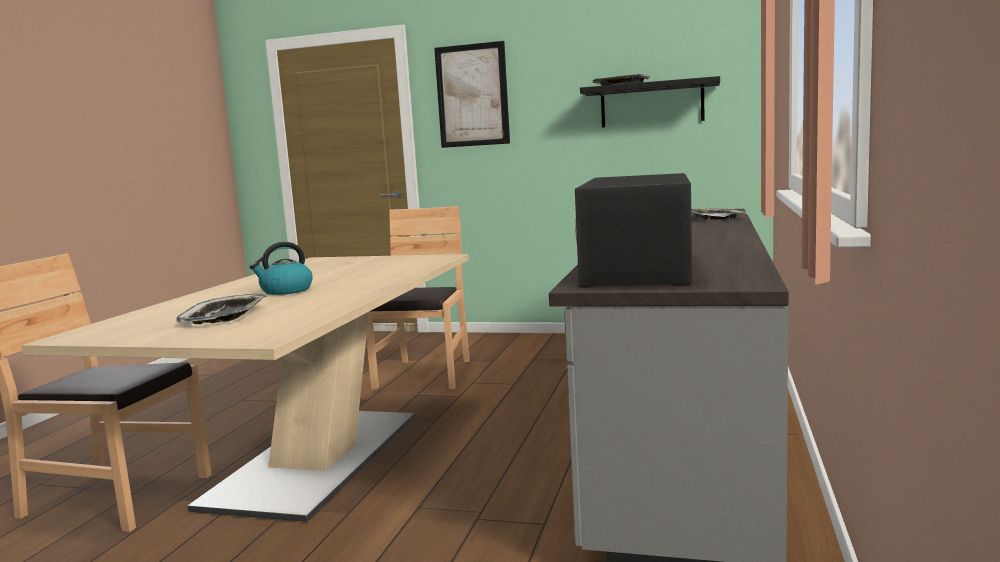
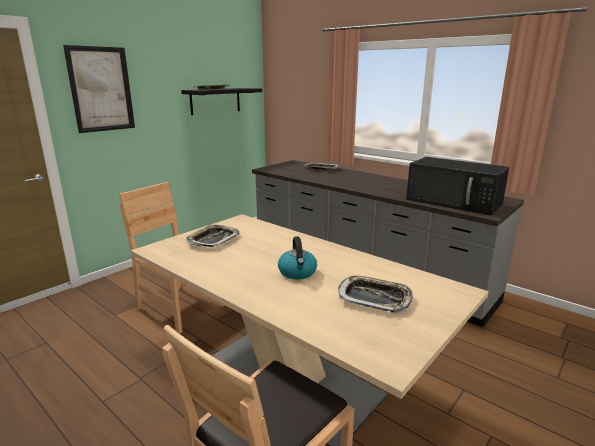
camera: 65 degrees left, 10 degrees up
none -> tray [186,225,239,247]

